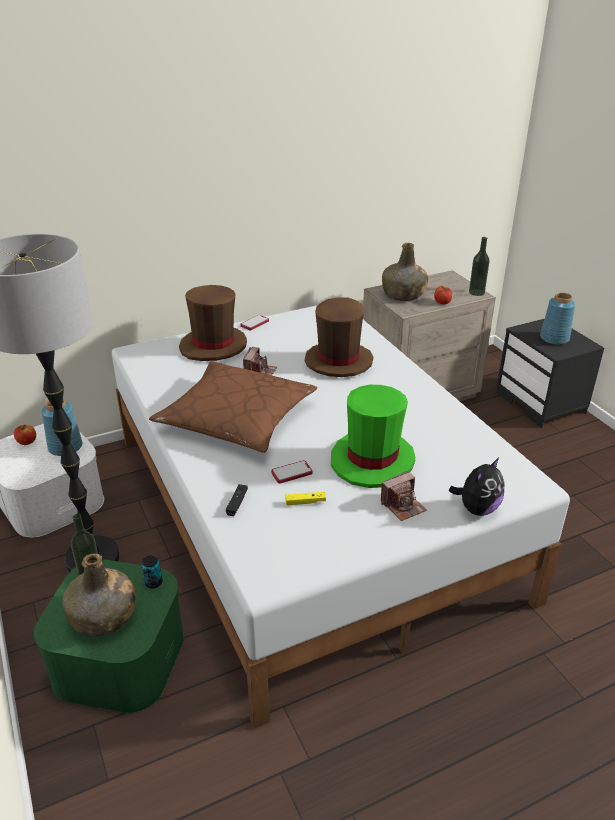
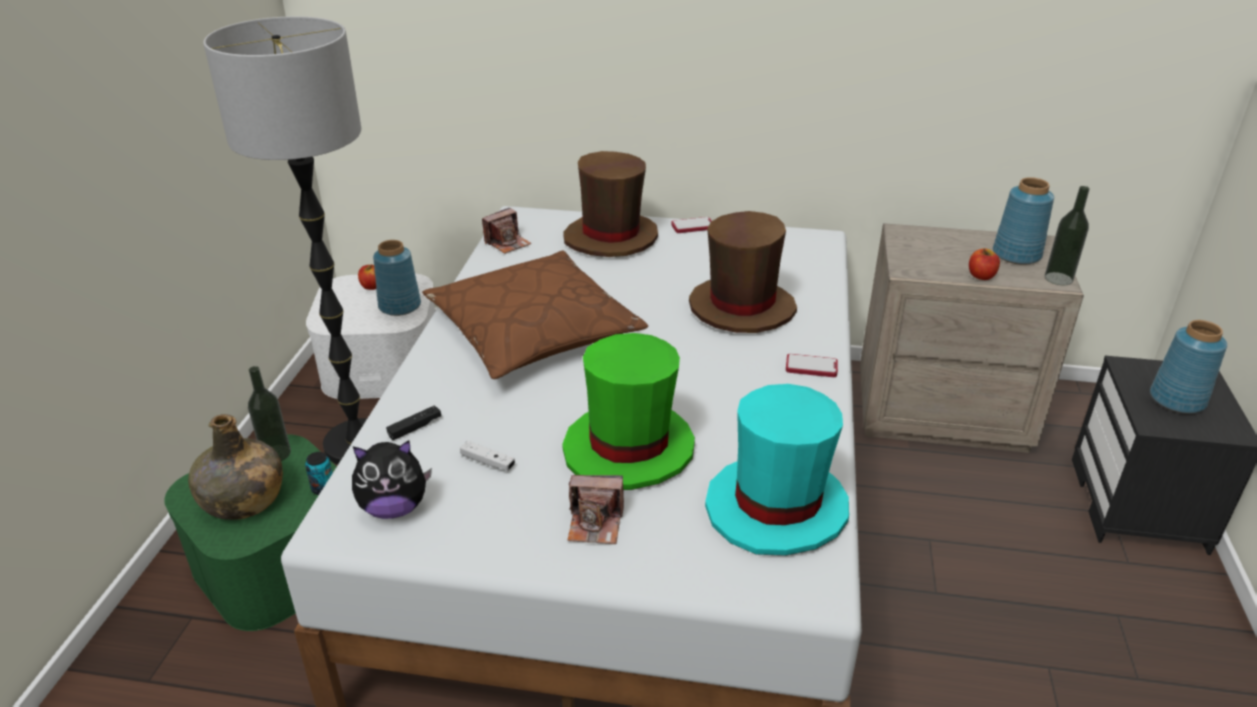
camera: 35 degrees right, 0 degrees up
camera [243,347,277,375] -> camera moved to [482,208,531,254]
phone [271,460,313,483] -> phone moved to [786,354,838,377]
yellow game controller [285,492,326,505] -> white game controller [460,441,515,471]
green bottle [382,243,428,301] -> none
plush toy [449,457,504,516] -> plush toy moved to [352,440,432,519]
none -> turquoise hat [705,384,849,556]
none -> blue vase [993,177,1054,265]

